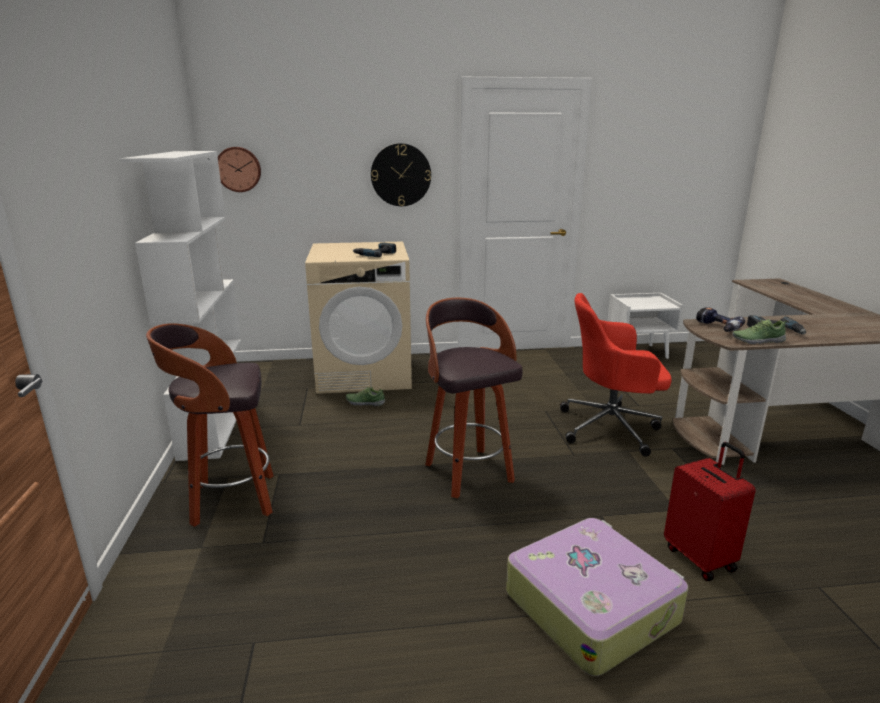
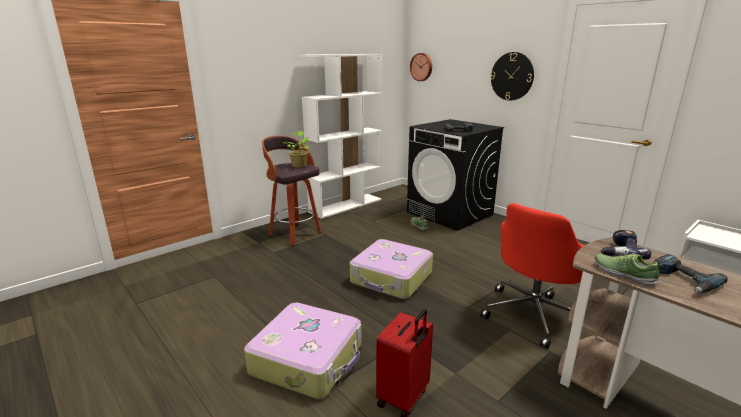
camera: 55 degrees right, 0 degrees up
beige washing machine [305,241,412,394] -> black washing machine [407,119,504,231]
stool [425,298,523,498] -> suitcase [350,239,433,299]
red office chair [560,293,672,457] -> red office chair turned 105 degrees counterclockwise [480,203,585,349]
none -> potted plant [283,131,310,168]

